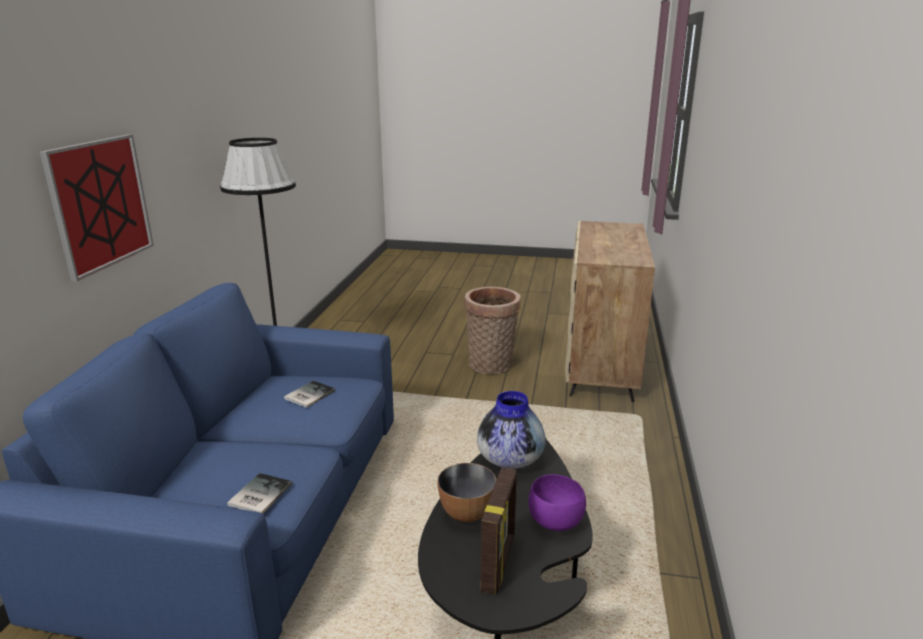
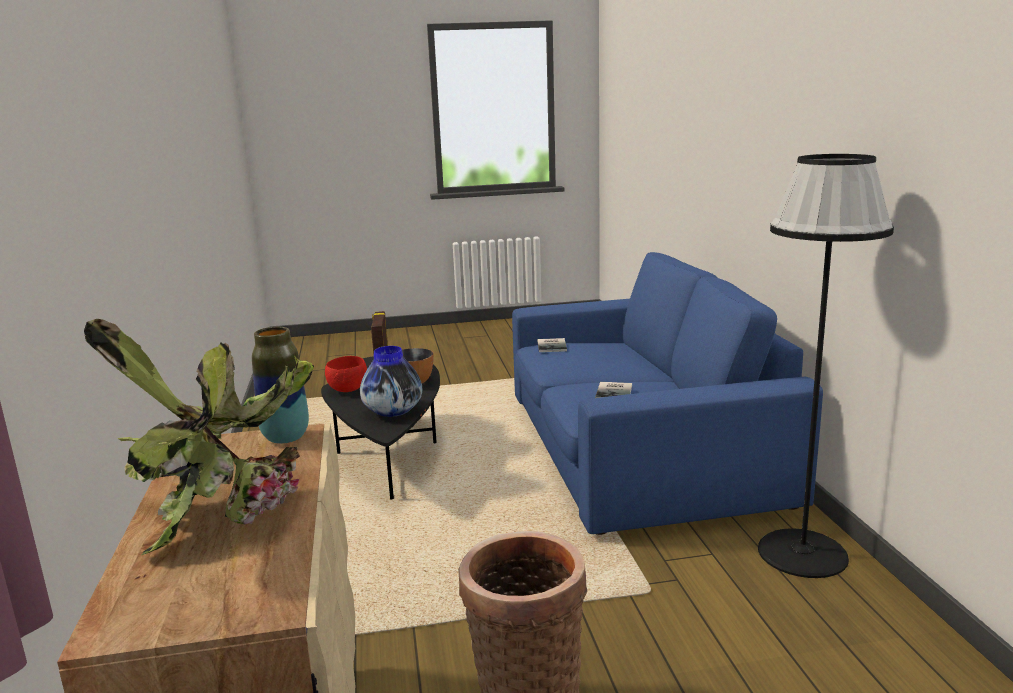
camera: 160 degrees right, 5 degrees down
picture [40,134,154,281] -> none
purple bowl [528,474,586,531] -> red bowl [325,356,367,392]
none -> potted plant [84,319,314,555]
none -> vase [252,327,309,444]

